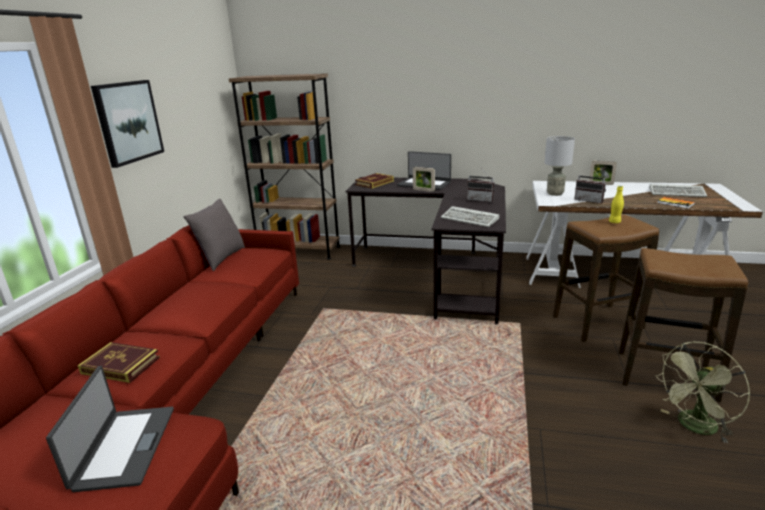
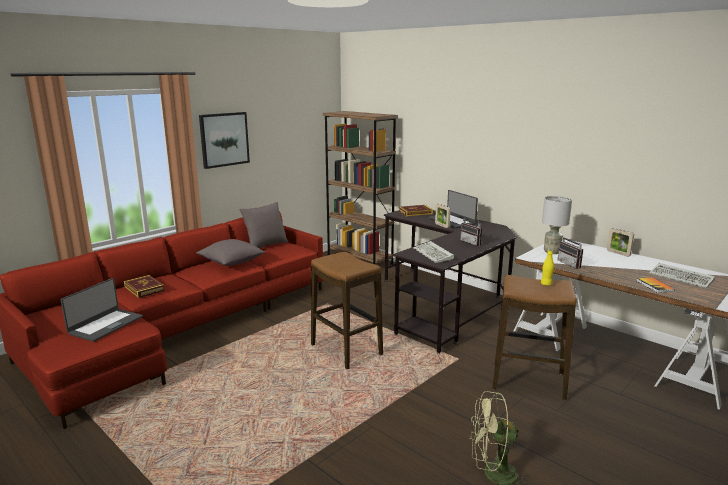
camera: 30 degrees right, 5 degrees down
stool [619,248,748,402] -> stool moved to [311,251,383,369]
none -> grey pillow [197,239,265,266]

